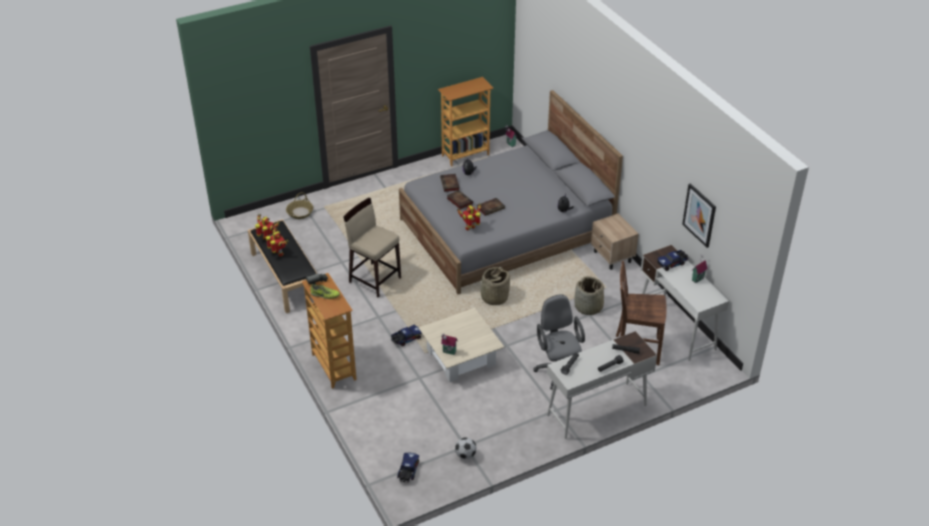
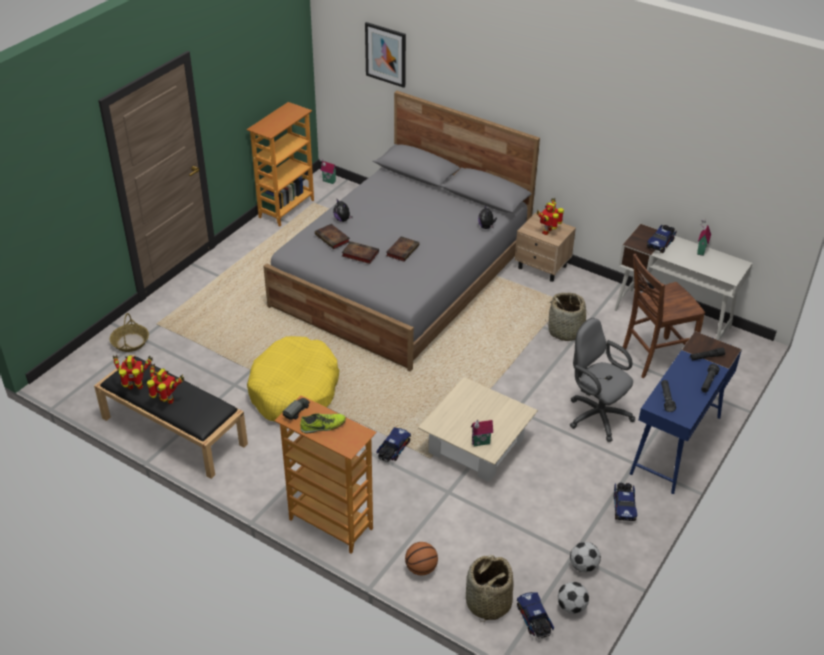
camera: 30 degrees left, 0 degrees up
beige stool [344,198,401,298] -> yellow dog bed [247,336,339,421]
toy robot [457,203,482,230] -> toy robot moved to [536,198,564,235]
basket [479,267,510,305] -> basket moved to [466,555,513,622]
white desk [547,331,657,439] -> blue desk [630,331,742,494]
picture [682,183,716,248] -> picture moved to [365,22,406,88]
none -> basketball [405,542,438,575]
none -> football [558,582,589,614]
none -> toy truck [614,483,637,521]

